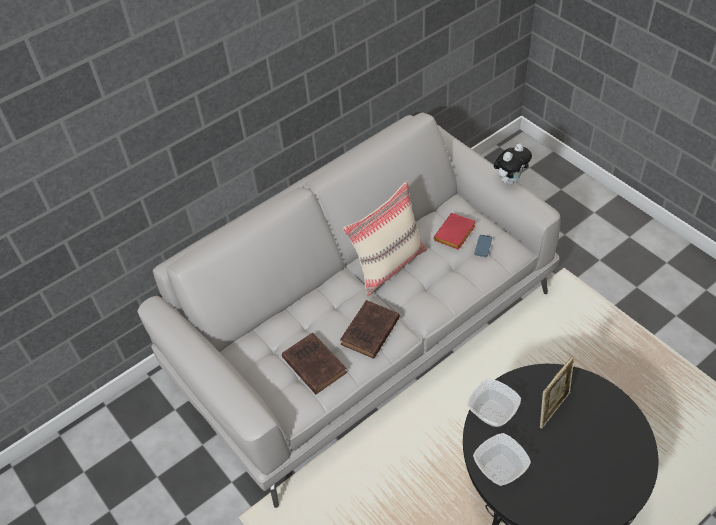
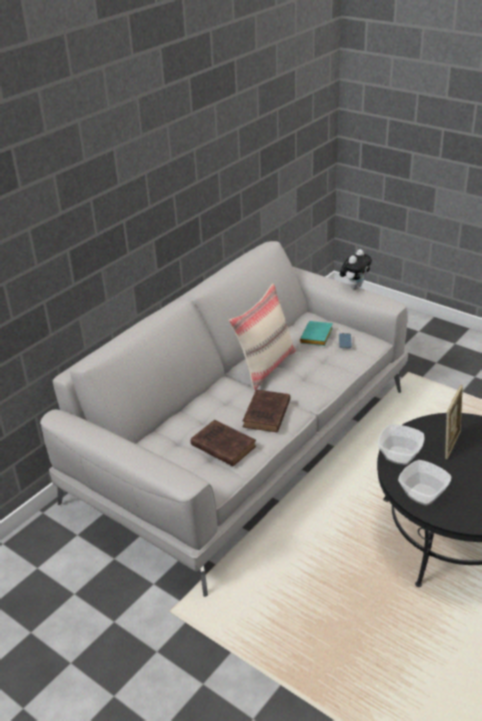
camera: 15 degrees left, 15 degrees down
red book [433,213,476,250] -> turquoise book [300,321,333,346]

